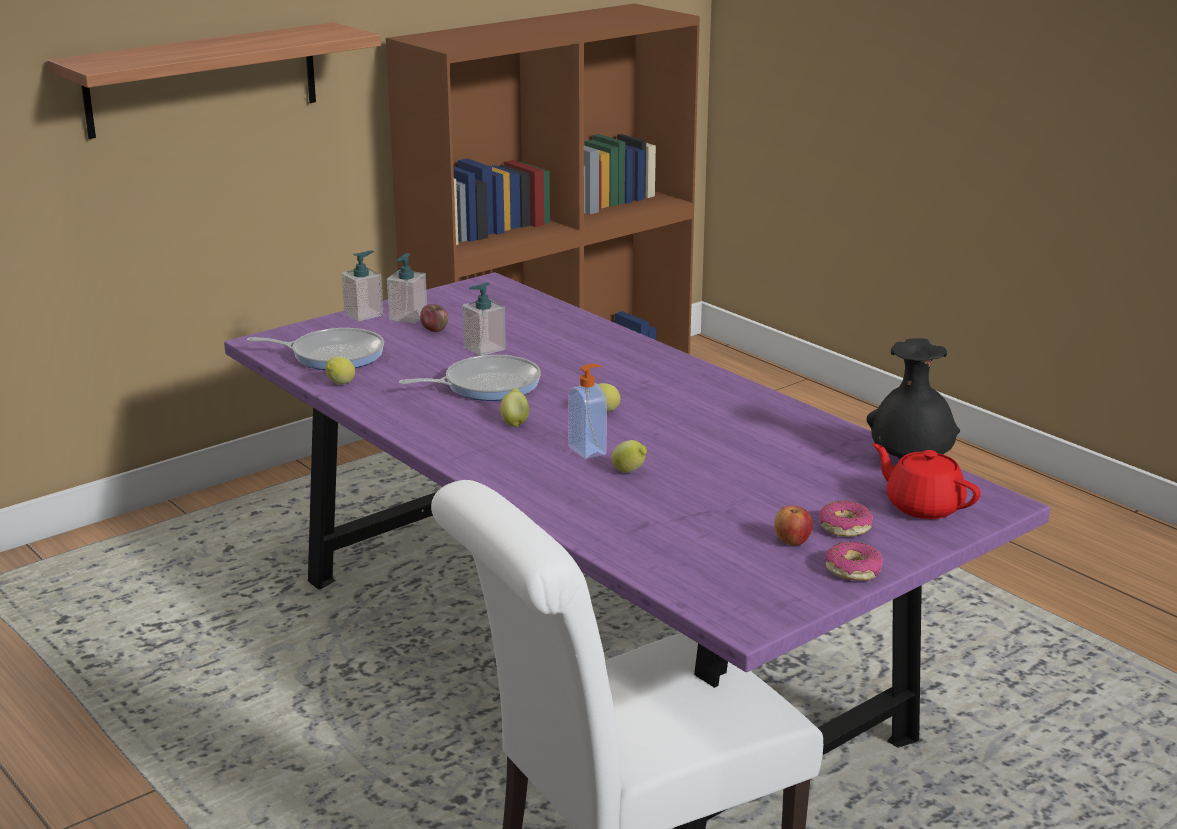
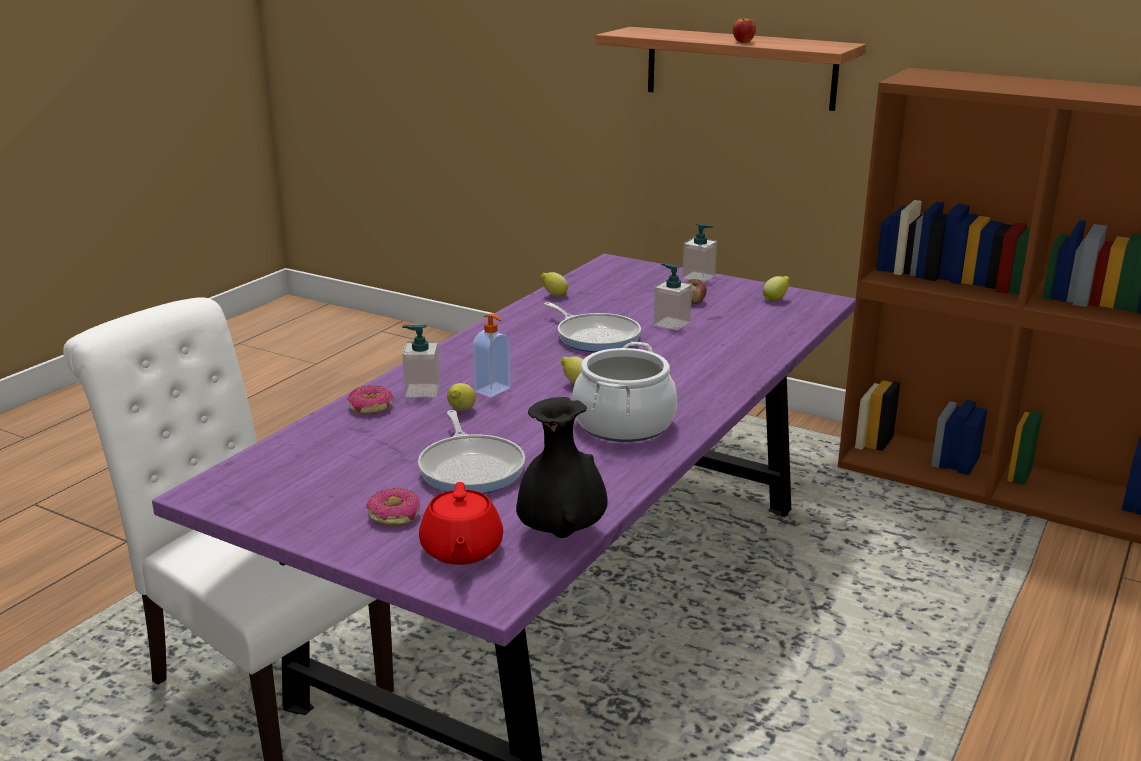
camera: 70 degrees right, 0 degrees up
frying pan [247,328,384,370] -> frying pan moved to [418,410,525,494]
soap dispenser [387,253,427,323] -> soap dispenser moved to [402,325,440,397]
lemon [500,388,529,427] -> lemon moved to [763,276,790,301]
apple [774,506,813,545] -> apple moved to [733,19,756,43]
donut [825,542,883,581] -> donut moved to [347,385,394,414]
red teapot [873,443,981,519] -> red teapot turned 150 degrees clockwise [419,482,503,565]
none -> cooking pot [572,342,677,442]

